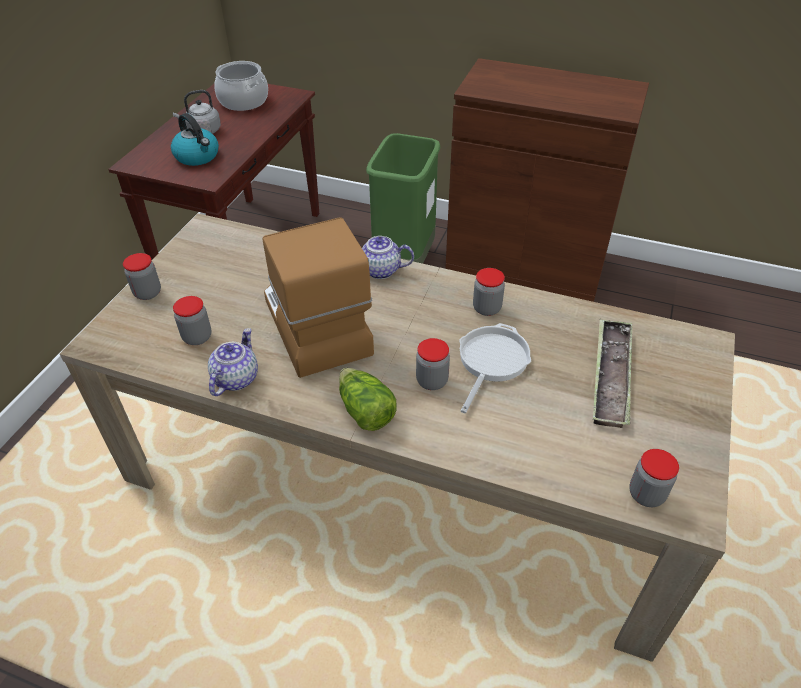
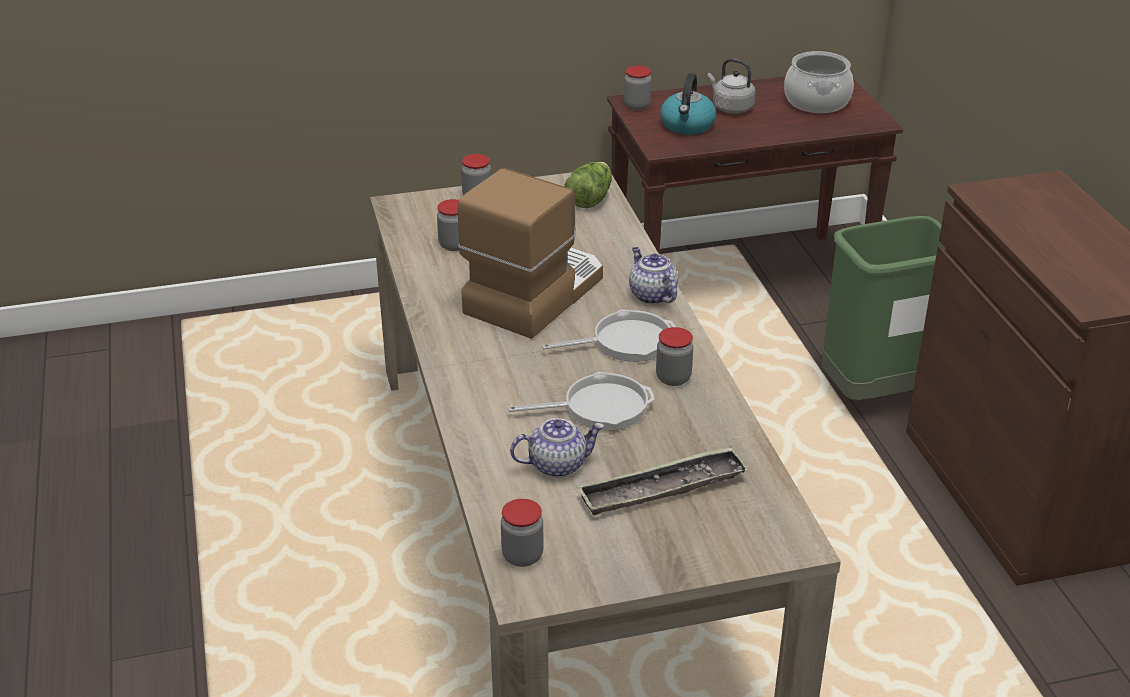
camera: 55 degrees right, 10 degrees down
teapot [208,328,258,396] -> teapot moved to [510,418,604,477]
lettuce [339,368,397,431] -> lettuce moved to [564,162,612,208]
jar [416,338,450,390] -> jar moved to [624,66,651,110]
none -> frying pan [542,309,676,362]

